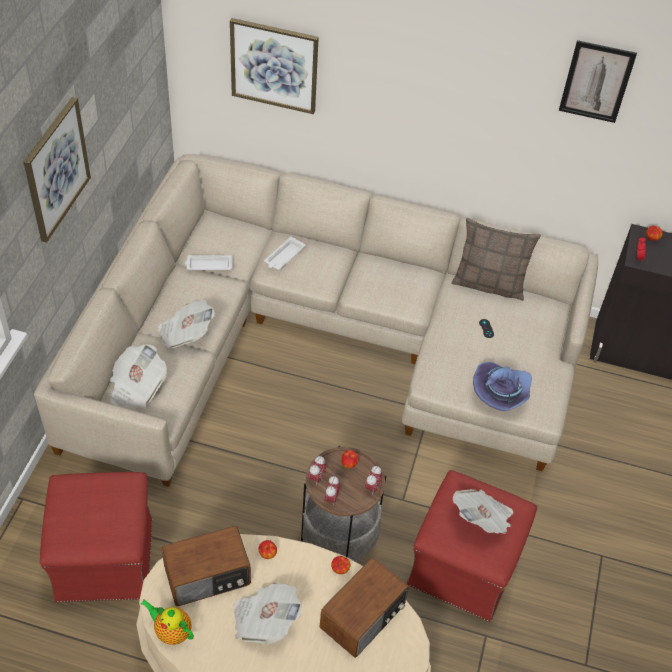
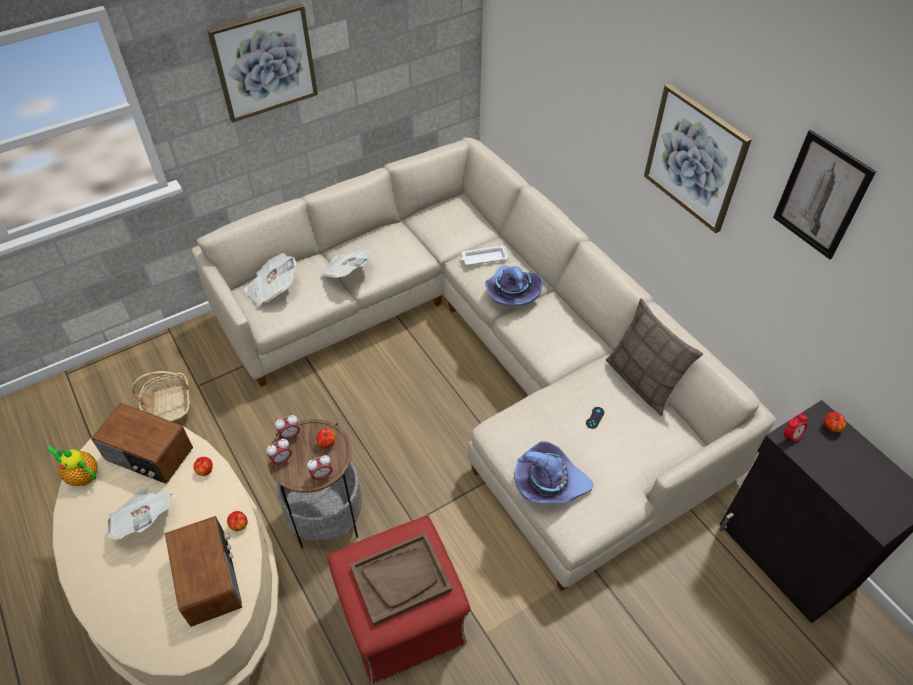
camera: 45 degrees right, 0 degrees up
red ottoman [40,472,153,602] -> basket [131,371,190,424]
teapot [141,599,194,645] -> teapot turned 45 degrees counterclockwise [46,446,98,486]
white tray [185,255,233,270] -> none
picture [230,18,319,114] -> picture moved to [644,84,752,233]
radio [319,557,409,658] -> radio turned 105 degrees counterclockwise [165,516,242,627]
newspaper [453,489,514,534] -> brown tray [350,532,452,626]
none -> purple hat [485,266,543,306]

